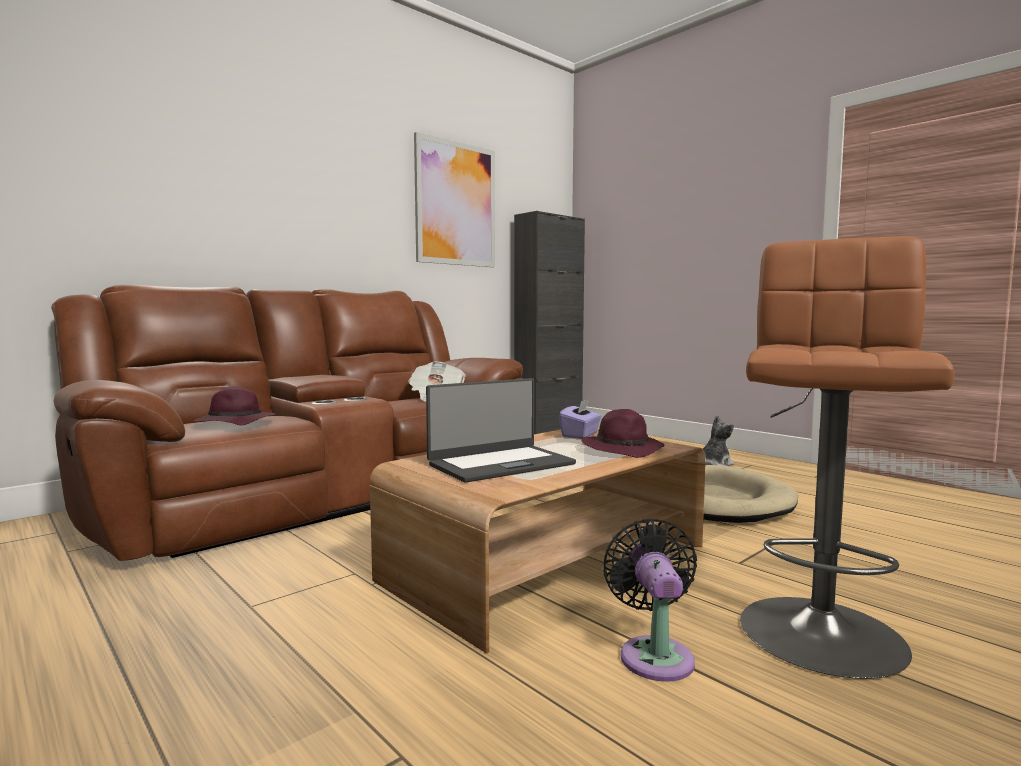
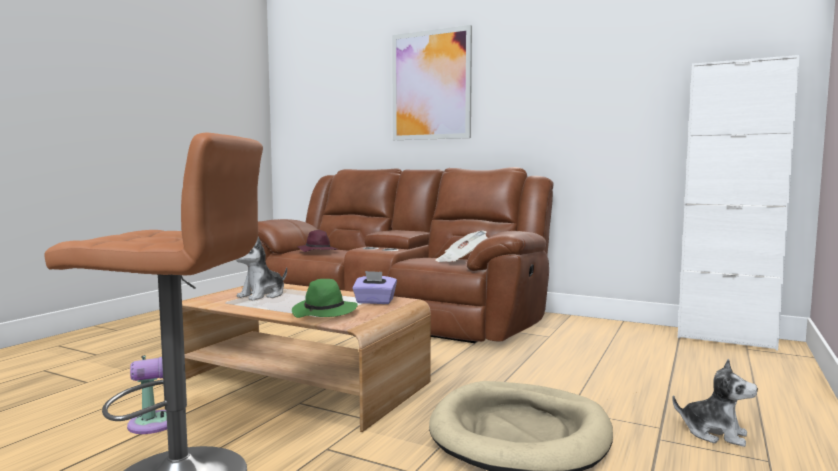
camera: 70 degrees right, 0 degrees up
picture [414,132,495,267] -> picture moved to [392,25,472,140]
laptop [426,378,576,483] -> plush toy [236,236,287,301]
black cabinet [514,211,585,434] -> white cabinet [678,55,800,350]
purple hat [582,409,664,458] -> green hat [292,279,358,318]

